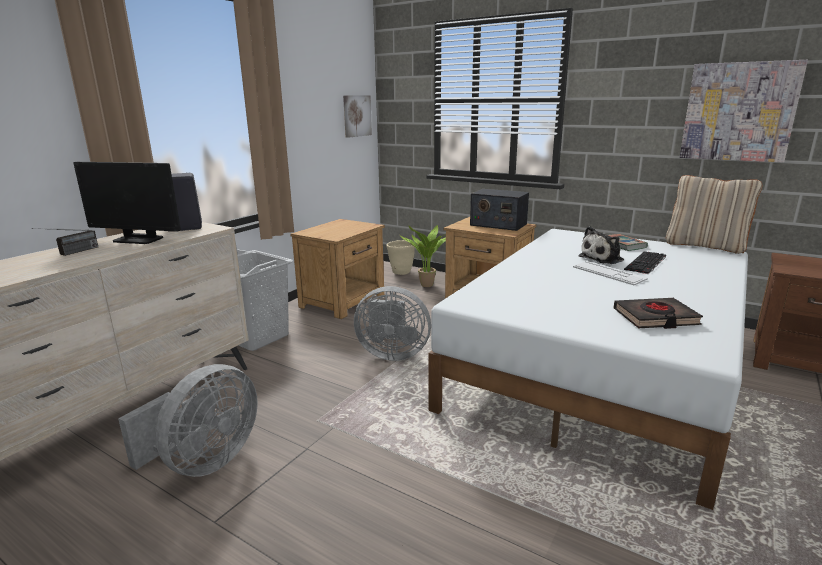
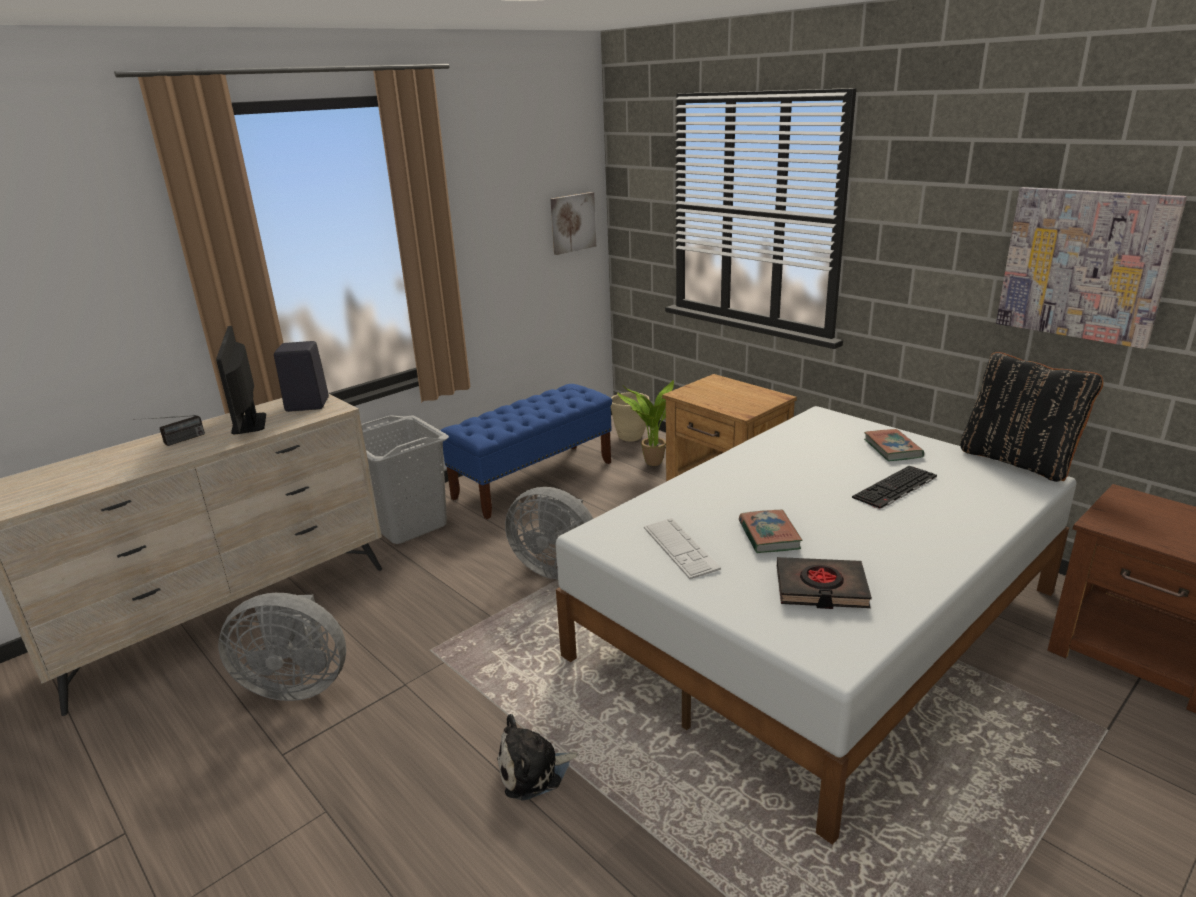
camera: 15 degrees right, 5 degrees up
monitor [73,162,181,244] -> monitor turned 45 degrees clockwise [216,326,266,434]
grey fan [118,364,258,477] -> grey fan turned 45 degrees clockwise [218,593,346,701]
brown nightstand [290,219,385,319] -> blue bench [440,384,612,519]
radio [470,189,529,231] -> none
keyboard [573,261,648,285] -> keyboard moved to [644,518,721,579]
plush toy [578,226,624,264] -> plush toy moved to [497,714,578,800]
beige pillow [666,175,762,254] -> black pillow [960,352,1103,482]
none -> book [739,510,803,553]

